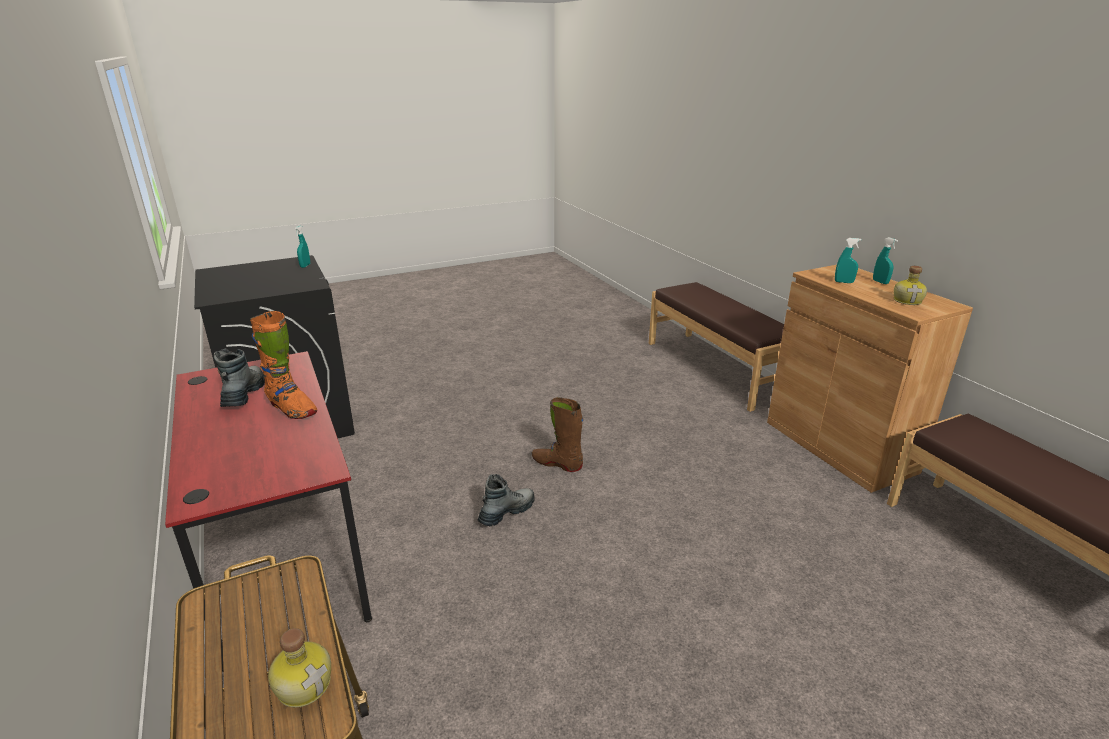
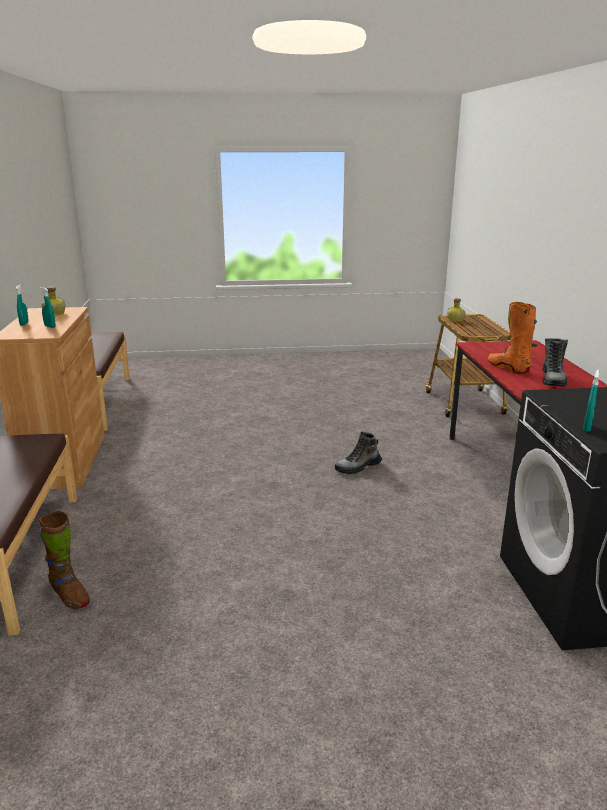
camera: 160 degrees left, 5 degrees down
brown boot [532,397,583,472] -> brown boot moved to [39,511,90,609]

